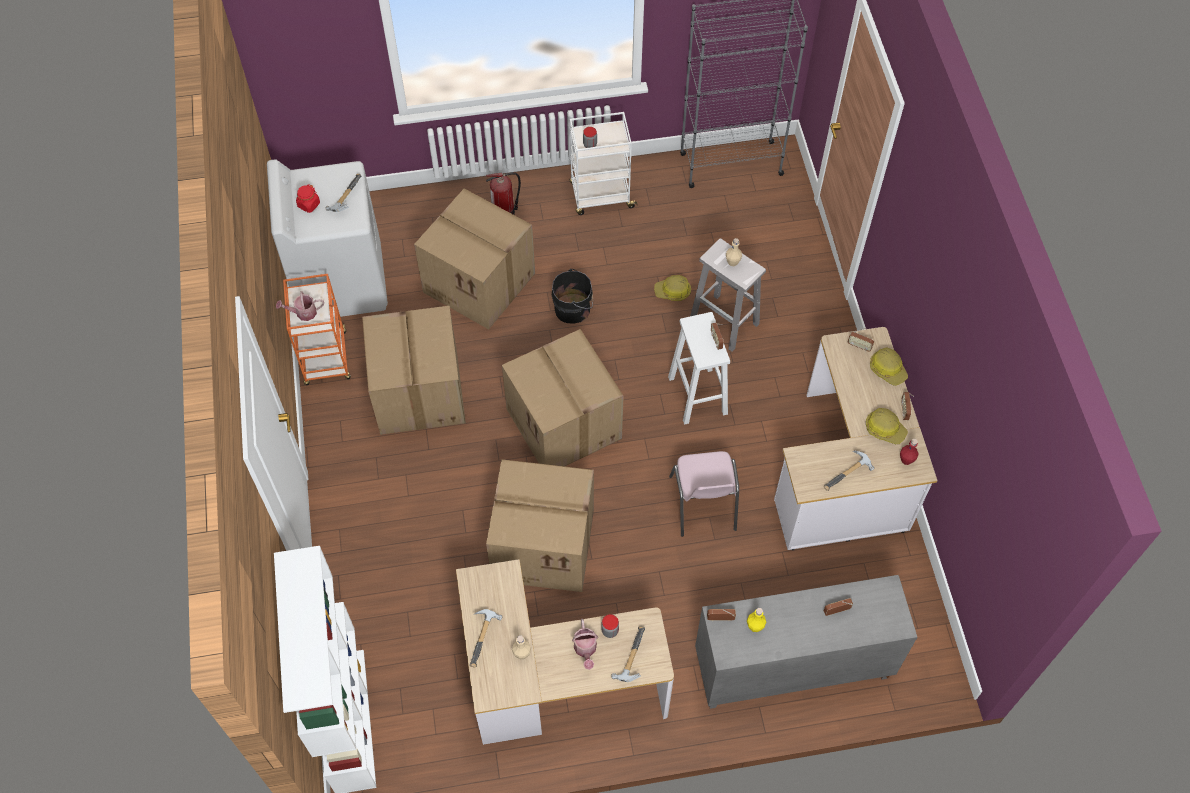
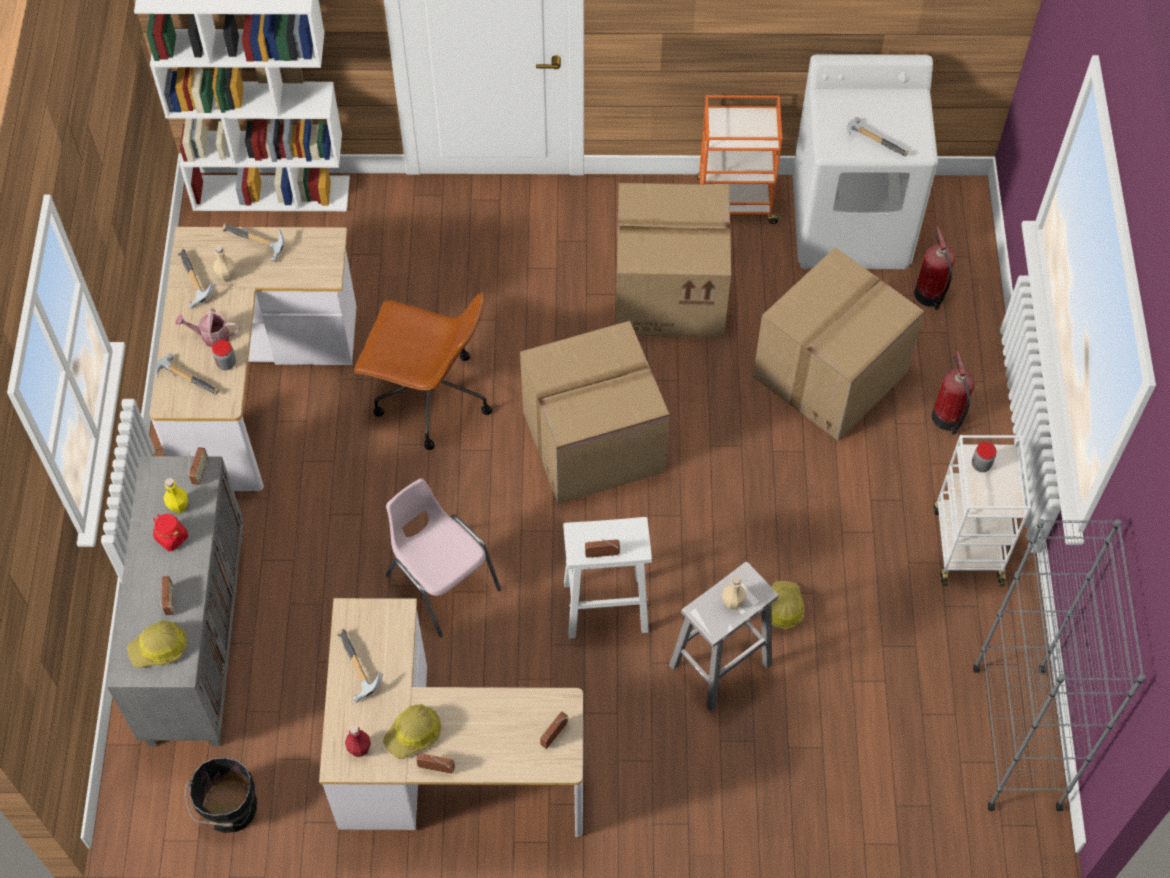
camera: 100 degrees right, 0 degrees up
watering can [276,291,324,321] -> none
red jar [296,184,320,213] -> red jar moved to [153,514,188,551]
cardboard box [486,459,594,592] -> brown office chair [354,293,492,450]
black bucket [552,269,594,324] -> black bucket moved to [185,758,257,833]
pink chair [669,451,739,537] -> pink chair turned 45 degrees clockwise [386,478,501,637]
hard hat [870,348,908,386] -> hard hat moved to [127,621,188,668]
none -> hammer [178,249,216,309]
none -> fire extinguisher [914,226,955,310]

